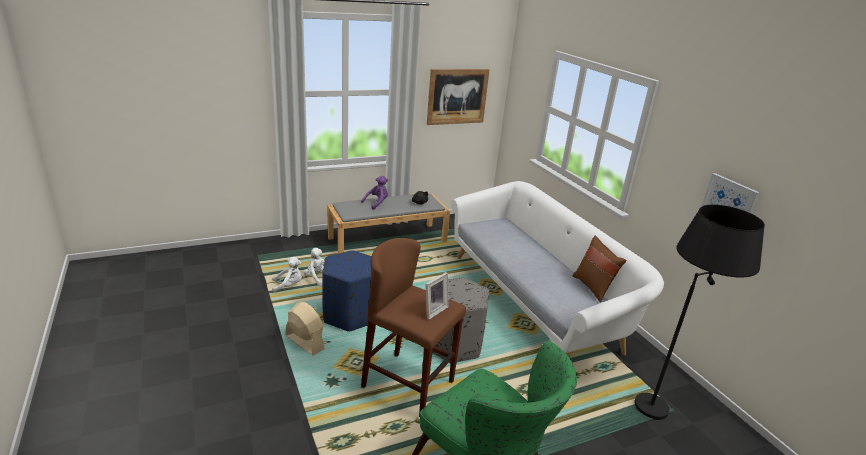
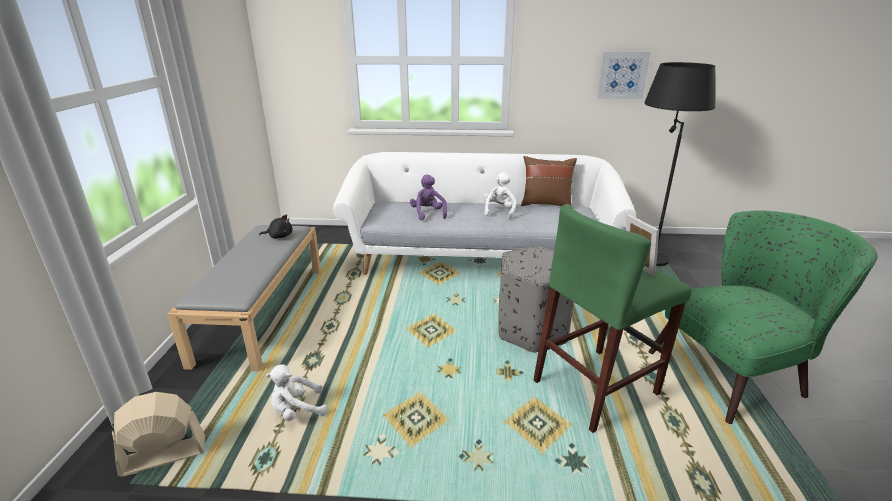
camera: 60 degrees left, 0 degrees up
white plush toy [272,257,302,293] -> white plush toy moved to [484,172,517,219]
beige fan [285,302,325,356] -> beige fan moved to [112,392,205,477]
blue ottoman [322,250,372,331] -> none
purple plush toy [361,176,388,210] -> purple plush toy moved to [410,174,447,221]
brown stool [361,238,466,417] -> green stool [534,204,692,433]
picture [427,69,490,125] -> none

